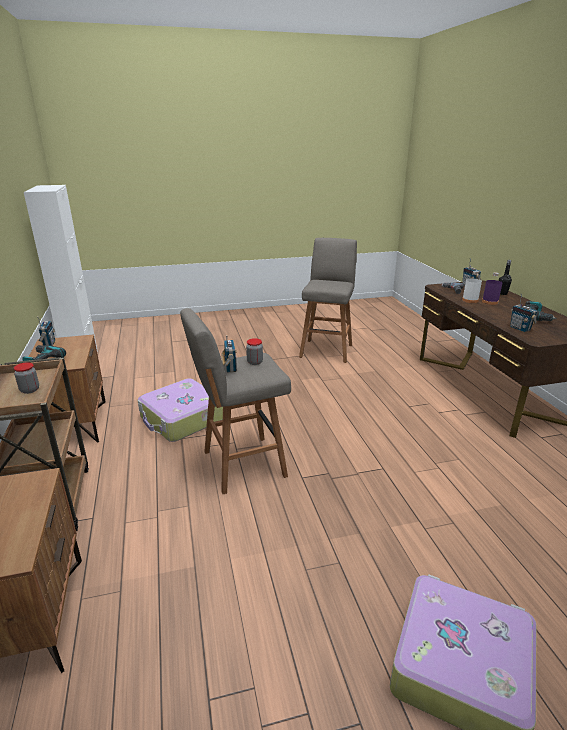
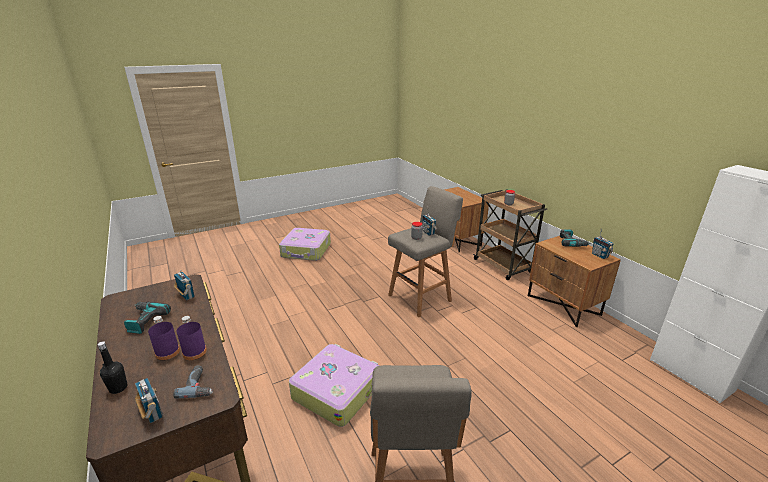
camera: 165 degrees right, 0 degrees up
suitcase [138,378,223,442] -> suitcase moved to [289,344,379,427]
white bottle [462,271,482,303] -> purple bottle [177,316,207,360]

